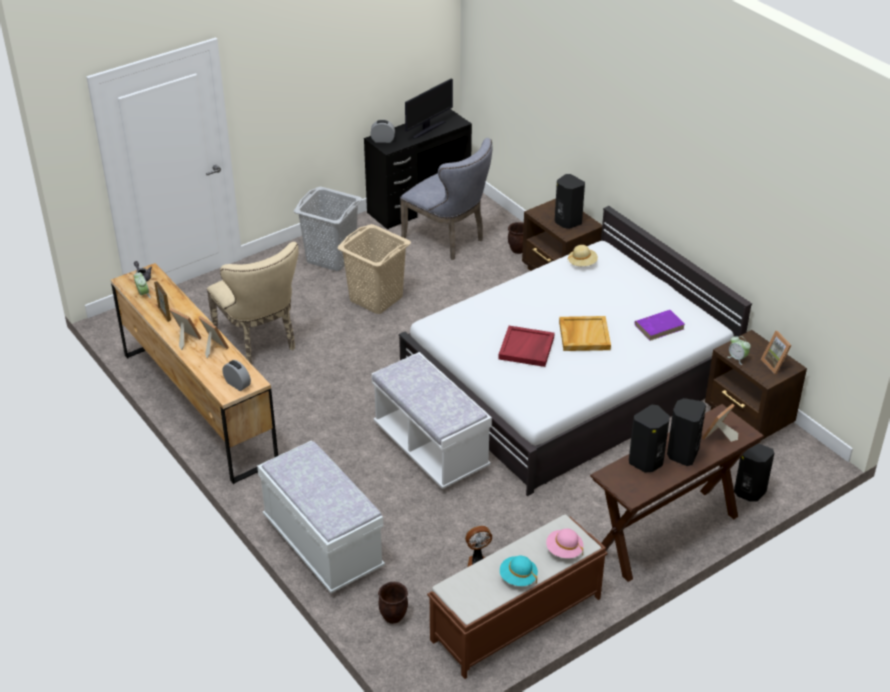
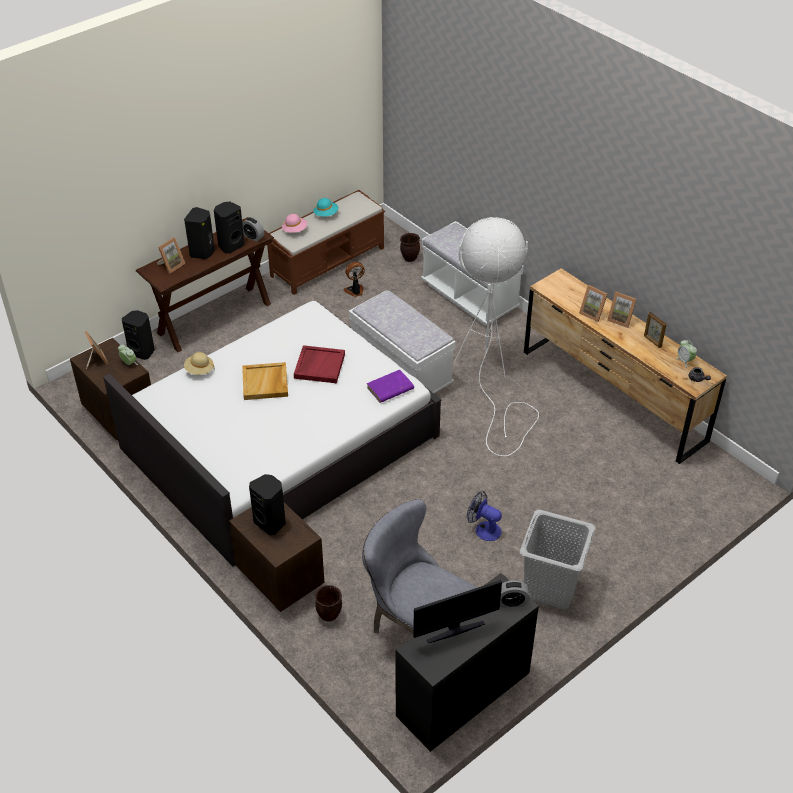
camera: 175 degrees right, 5 degrees up
beige chair [207,242,299,364] -> none
alarm clock [222,360,251,391] -> alarm clock moved to [242,217,264,242]
beige laundry basket [337,224,411,314] -> fan [467,491,502,541]
monitor [405,78,453,139] -> monitor turned 150 degrees counterclockwise [413,580,502,644]
beige hat [567,245,598,266] -> beige hat moved to [184,352,215,375]
purple book [635,310,685,341] -> purple book moved to [367,370,414,403]
none -> white floor lamp [454,217,539,456]

